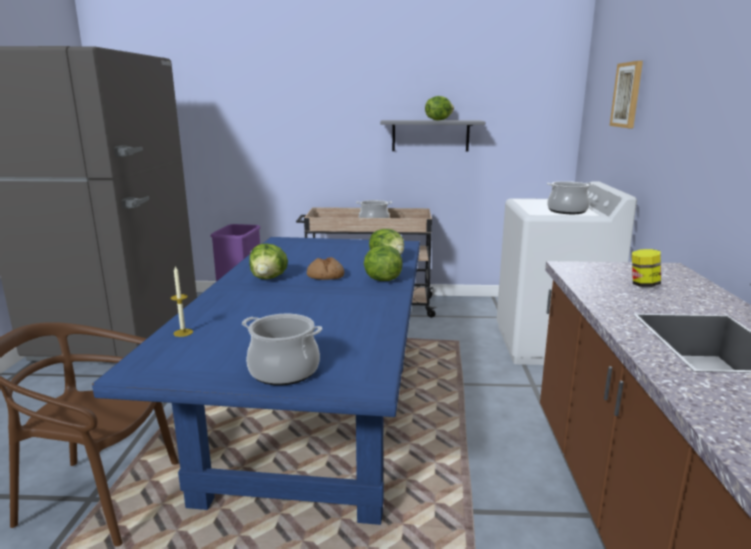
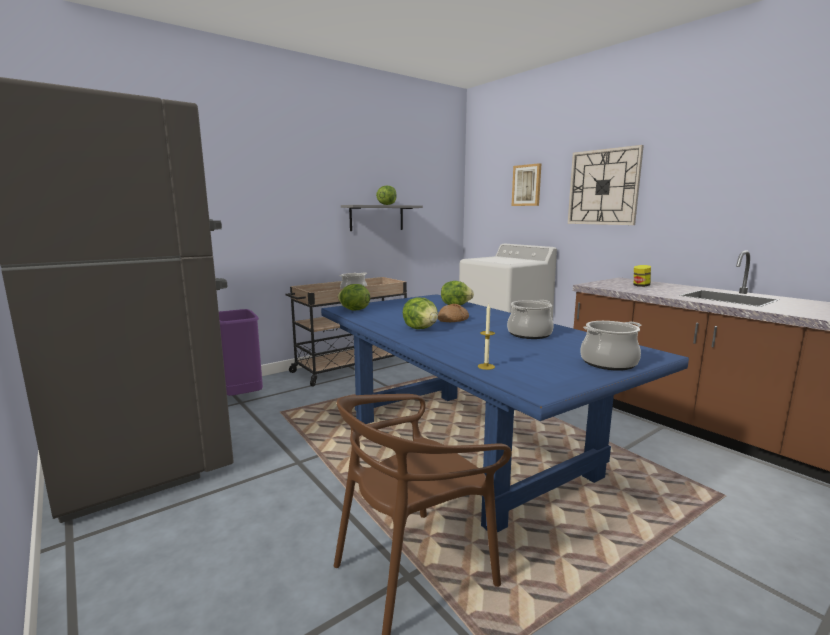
camera: 40 degrees left, 5 degrees down
lettuce [364,245,403,281] -> lettuce moved to [338,284,370,311]
cooking pot [547,181,594,214] -> cooking pot moved to [507,300,554,339]
none -> wall clock [568,145,644,225]

